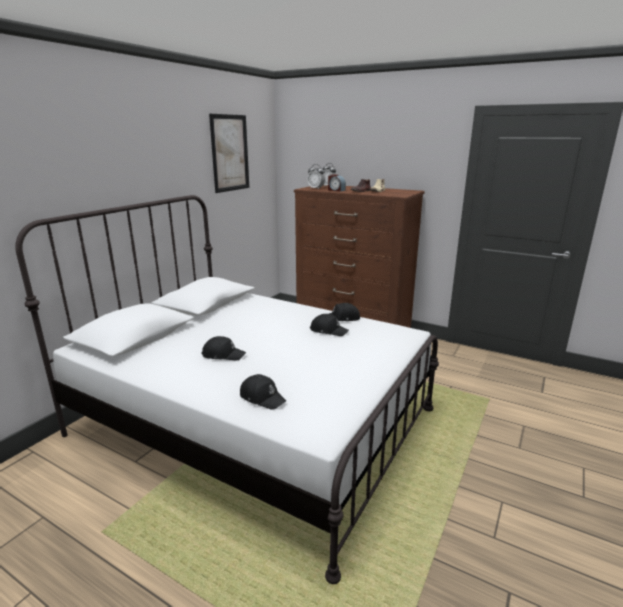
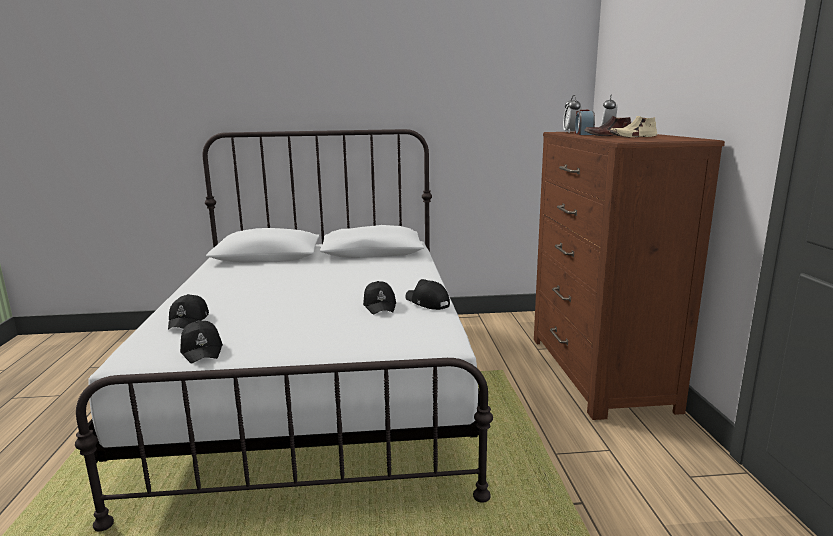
camera: 55 degrees right, 5 degrees down
black cap [201,336,246,361] -> black cap moved to [180,321,223,364]
picture [209,114,249,193] -> none

